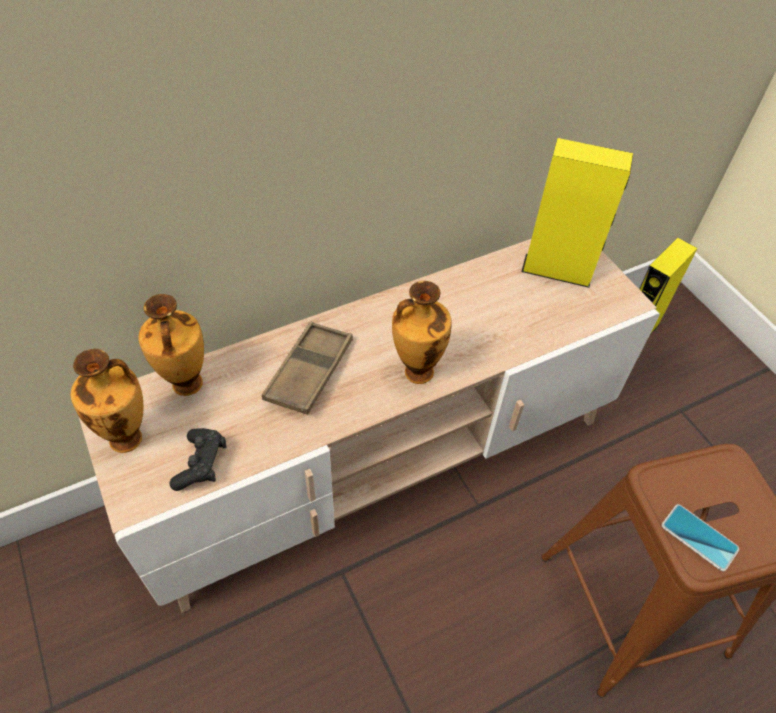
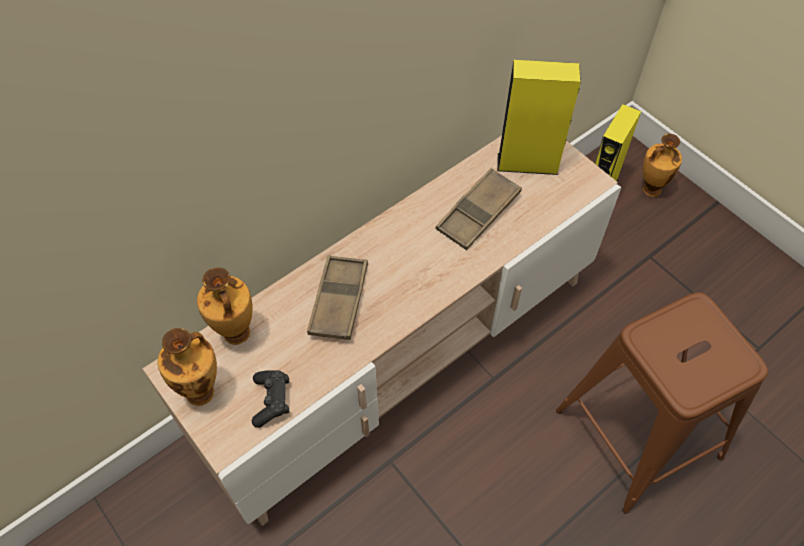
camera: 10 degrees left, 5 degrees up
vase [392,281,452,384] -> vase moved to [643,134,682,197]
phone [662,504,739,571] -> none
none -> brown tray [436,168,522,250]

